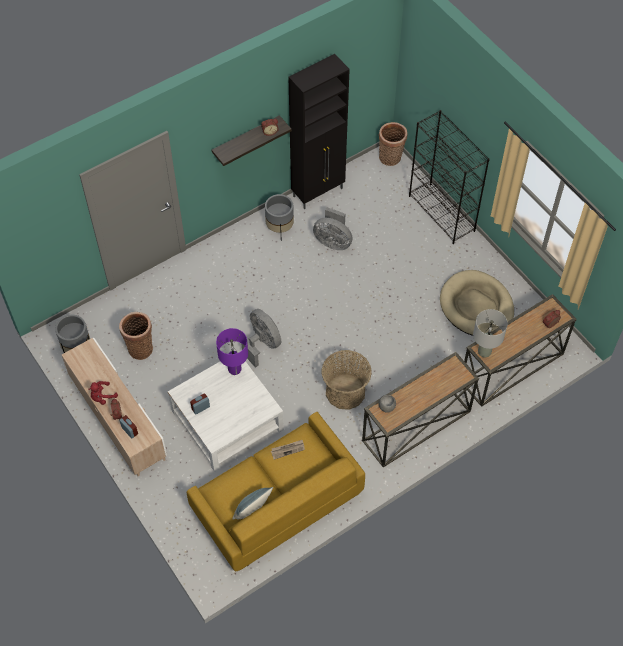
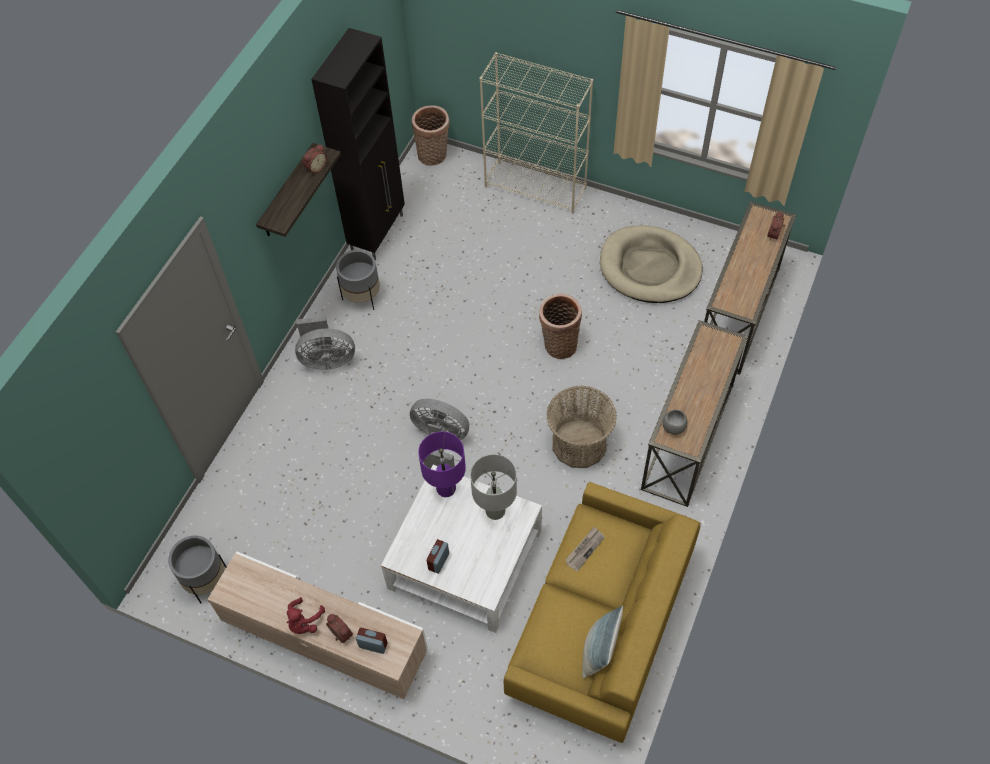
camera: 30 degrees left, 0 degrees up
basket [119,312,153,360] -> basket moved to [539,293,582,359]
grey fan [313,207,352,250] -> grey fan moved to [295,316,355,370]
black bookcase [409,110,490,244] -> beige bookcase [479,52,593,214]
grey table lamp [473,309,508,357] -> grey table lamp moved to [470,454,517,520]

